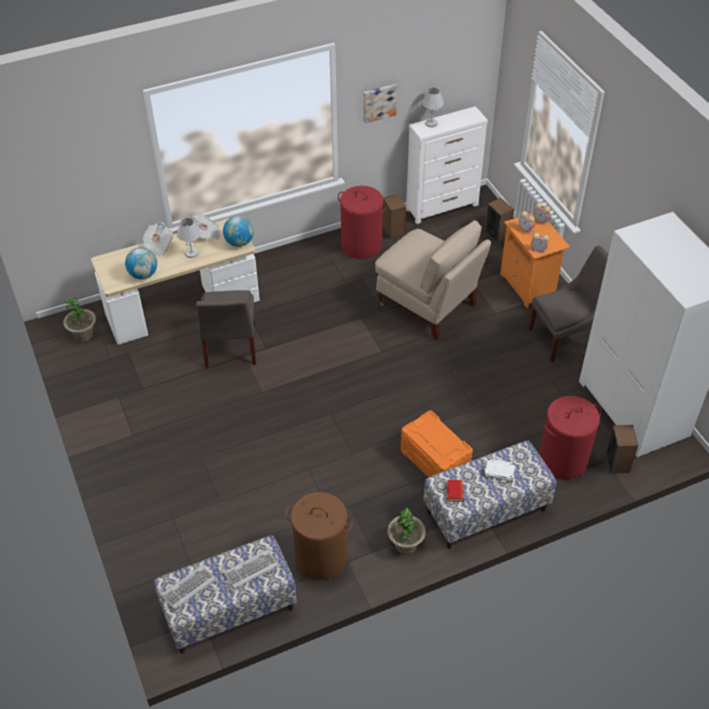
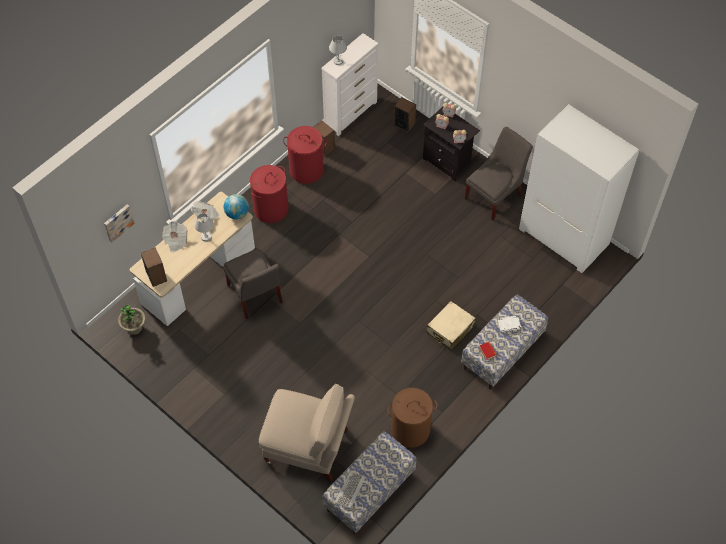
camera: 25 degrees left, 10 degrees up
globe [125,248,157,279] -> none
keyboard [224,549,279,589] -> none
picture [364,84,397,123] -> picture moved to [104,204,134,242]
beige chair [375,220,491,341] -> beige chair moved to [259,384,355,482]
potted plant [387,507,426,554] -> none
orange storage box [401,410,473,477] -> beige suitcase [426,301,476,350]
orange nightstand [500,213,570,308] -> black nightstand [423,107,480,181]
red laundry basket [539,396,602,479] -> red laundry basket moved to [250,165,288,223]
speaker [605,425,638,473] -> speaker moved to [141,248,167,287]

